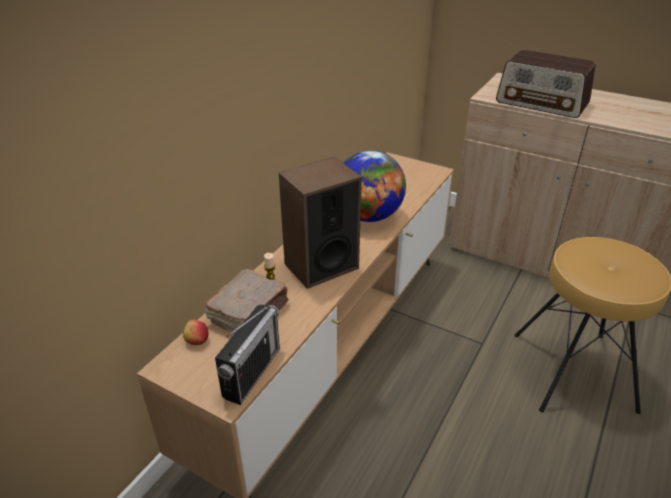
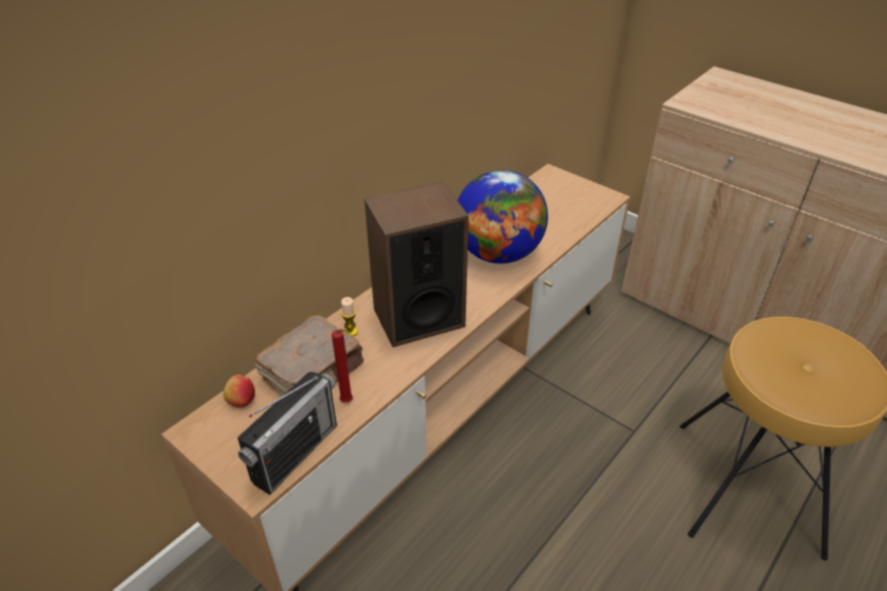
camera: 10 degrees right, 5 degrees up
radio [496,50,595,118] -> none
none -> red candle [332,329,353,403]

